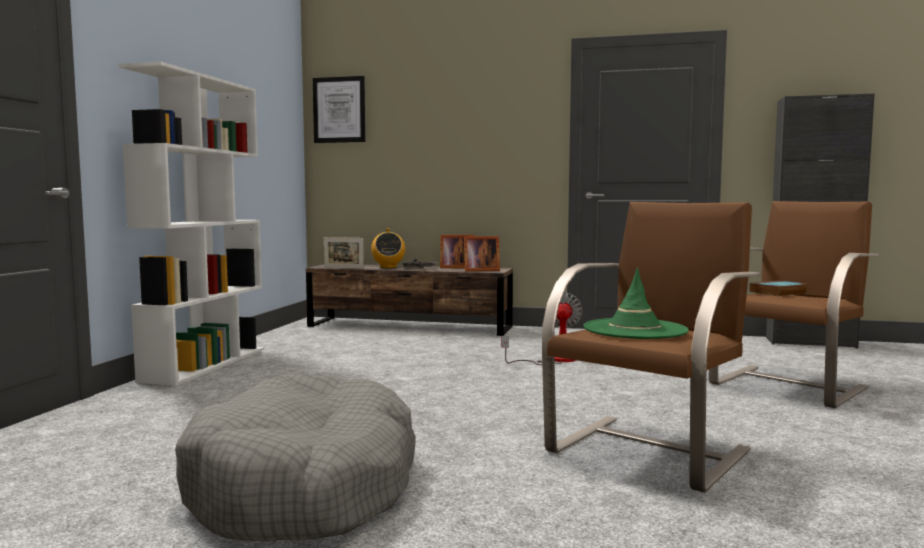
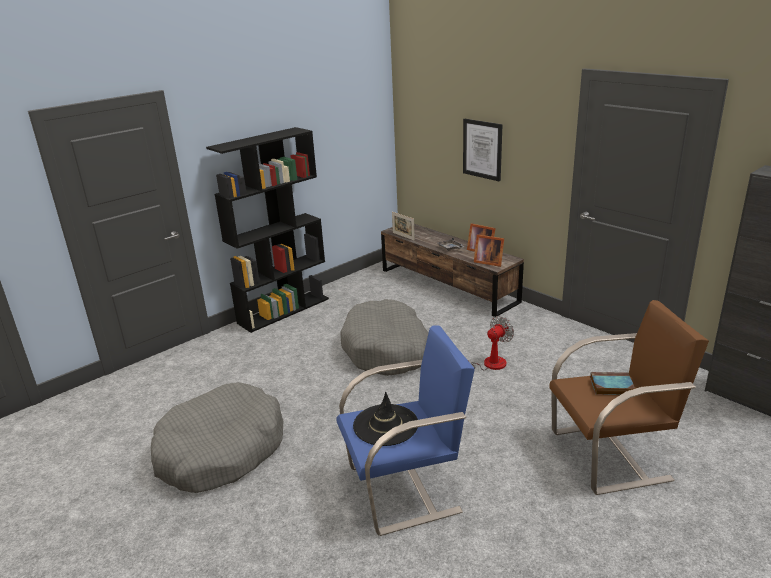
camera: 35 degrees right, 20 degrees up
white bookcase [118,61,264,386] -> black bookcase [206,127,329,333]
picture [313,76,365,143] -> picture moved to [463,119,502,181]
radio [371,228,405,268] -> none
brown armchair [542,202,760,493] -> blue armchair [336,325,475,536]
green hat [583,268,689,339] -> black hat [353,392,418,446]
none -> grey dog bed [340,299,428,376]

